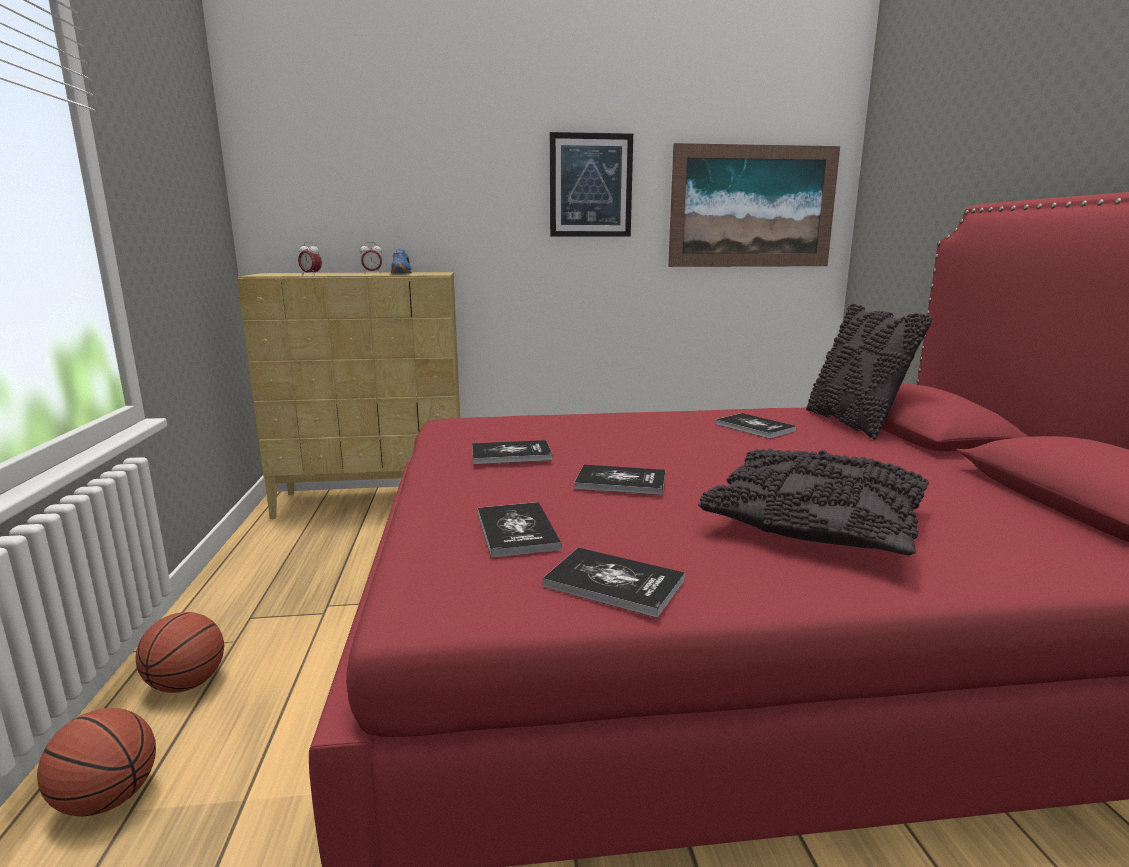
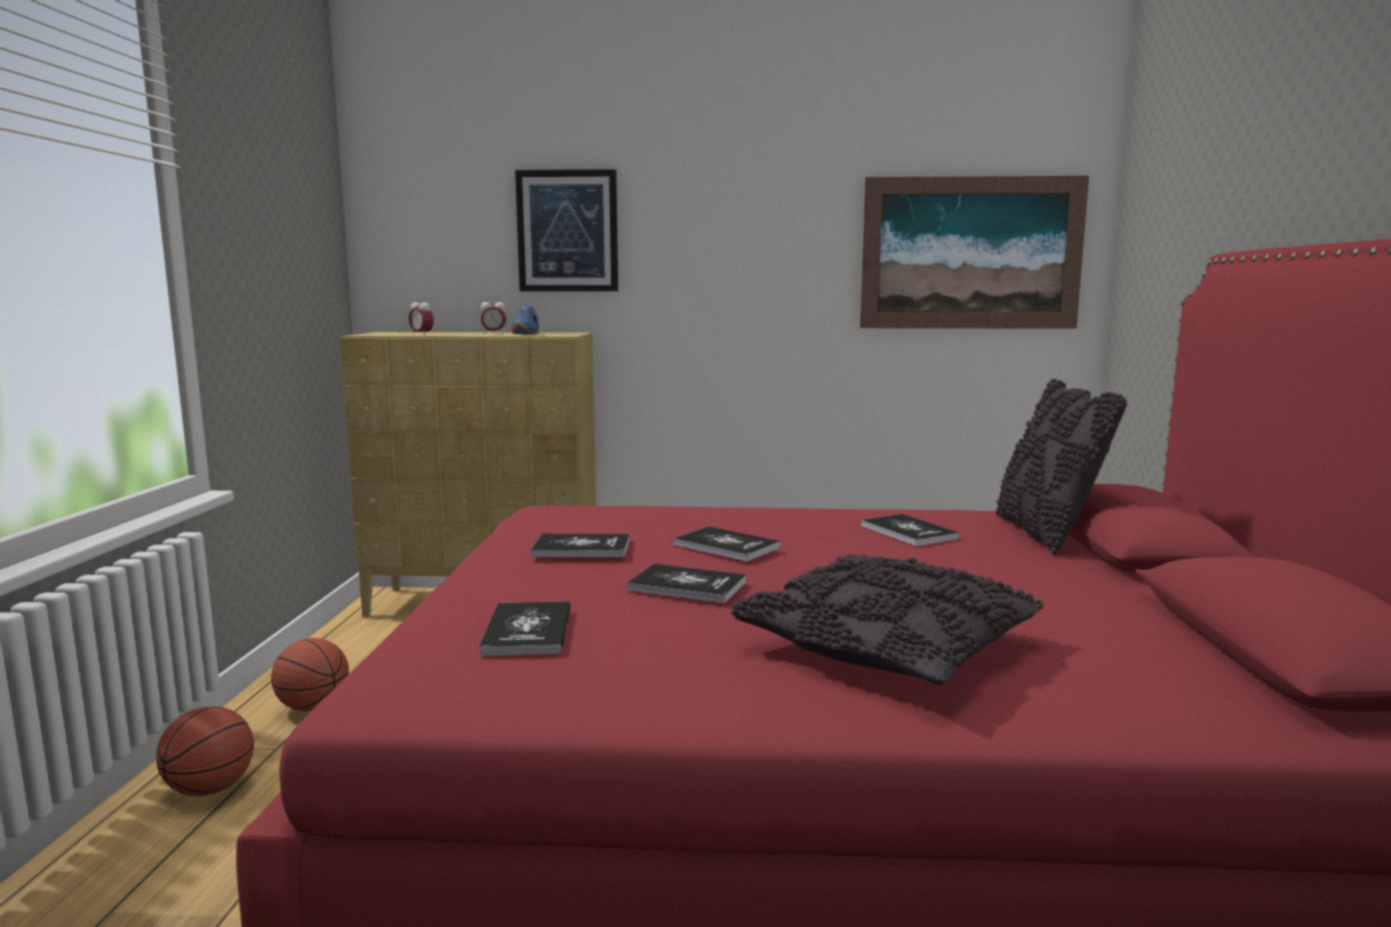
camera: 10 degrees right, 5 degrees down
basketball [37,708,156,816] -> basketball moved to [271,638,349,711]
book [543,548,685,618] -> book moved to [674,526,781,561]
picture [550,132,633,237] -> picture moved to [515,169,618,291]

